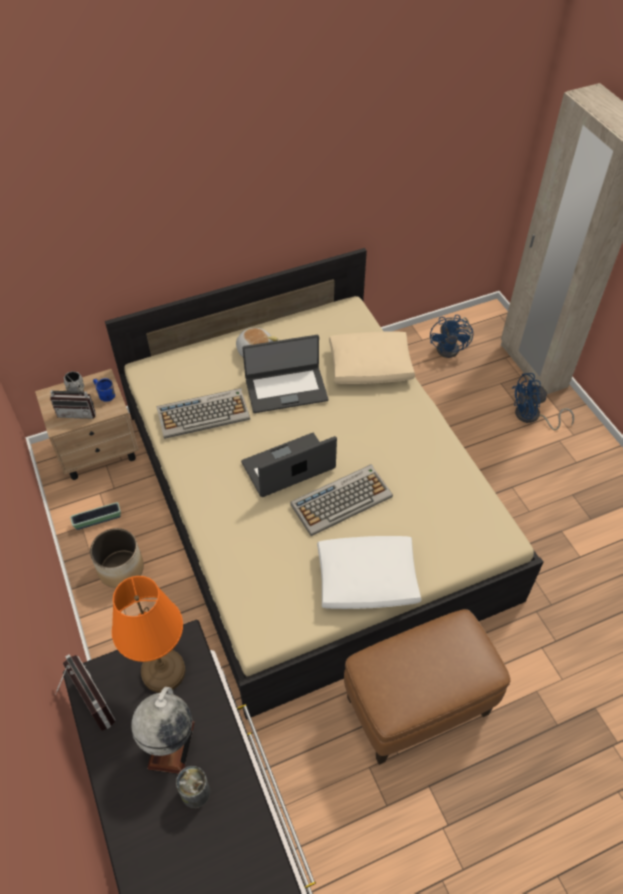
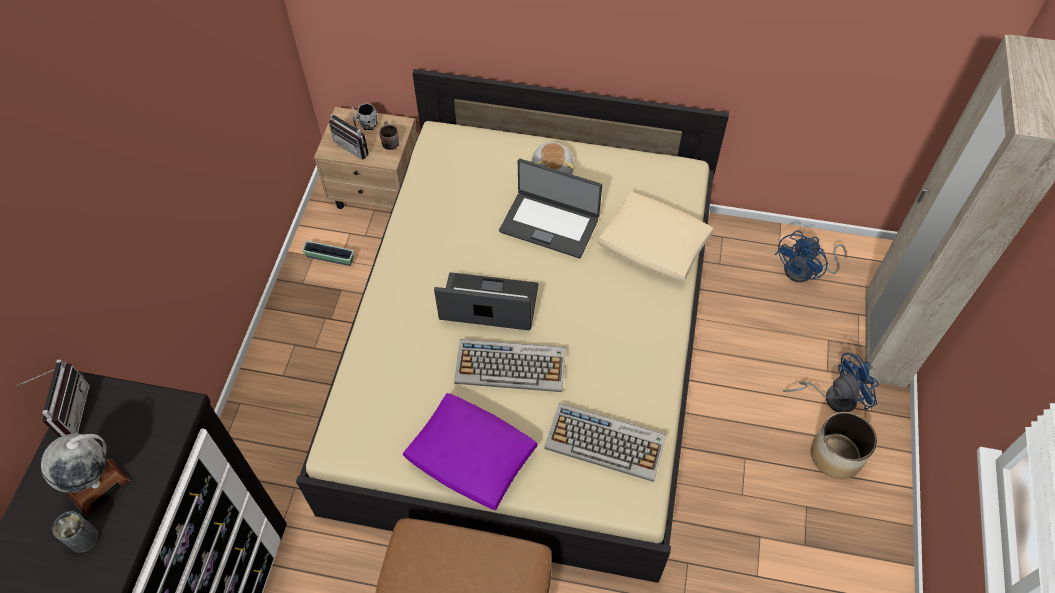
camera: 35 degrees right, 5 degrees up
planter [90,528,144,588] -> planter moved to [811,412,877,479]
blue mug [93,378,115,402] -> brown mug [379,121,399,150]
orange table lamp [112,576,186,693] -> none
keyboard [156,388,250,439] -> keyboard moved to [544,403,667,482]
white pillow [317,536,422,609] -> purple pillow [403,393,538,510]
blue fan [512,373,574,430] -> blue fan turned 135 degrees clockwise [783,353,879,412]

